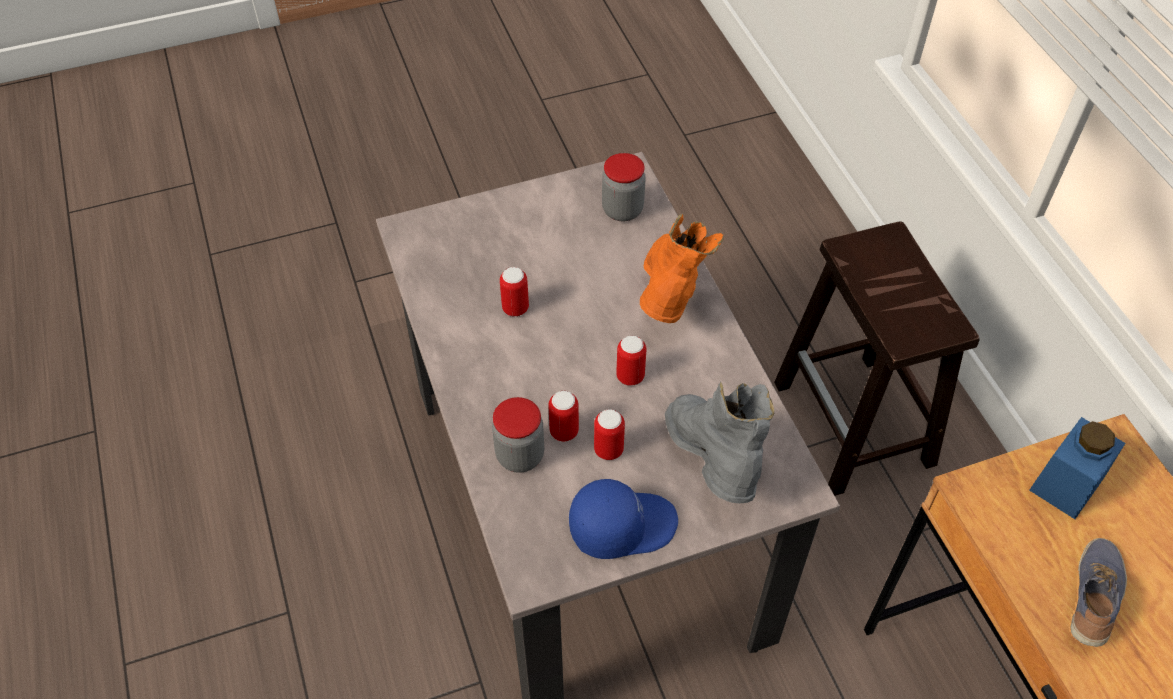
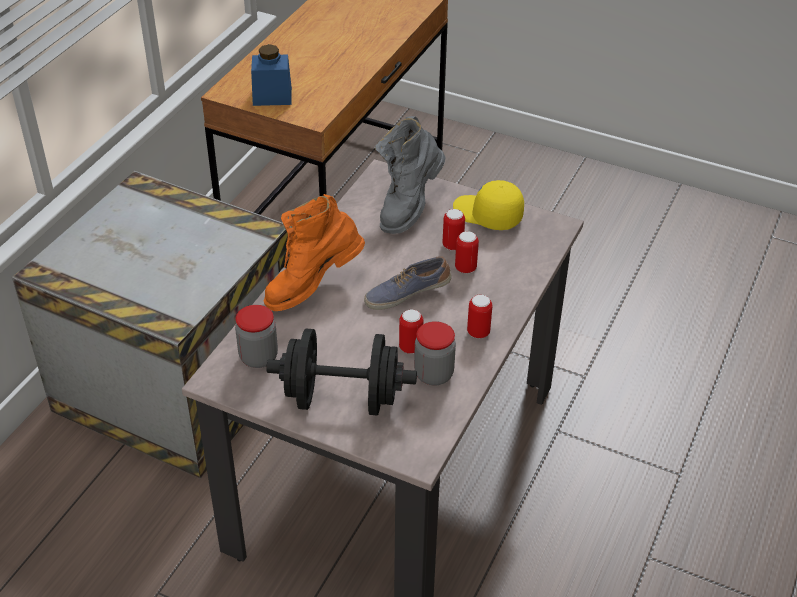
camera: 135 degrees left, 10 degrees down
jar [492,397,544,473] -> jar moved to [414,321,456,385]
blue cap [569,479,678,559] -> yellow cap [453,180,524,230]
can [616,336,647,386] -> can moved to [467,295,492,339]
brown stool [774,221,980,496] -> crate [12,171,288,479]
shoe [1070,538,1127,647] -> shoe moved to [364,256,452,310]
none -> black dumbbell [266,329,417,415]

